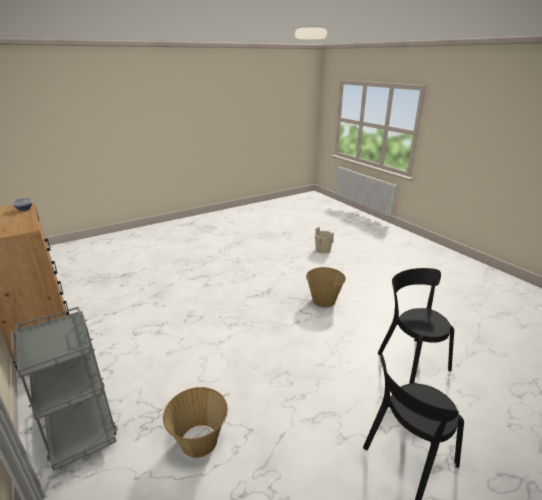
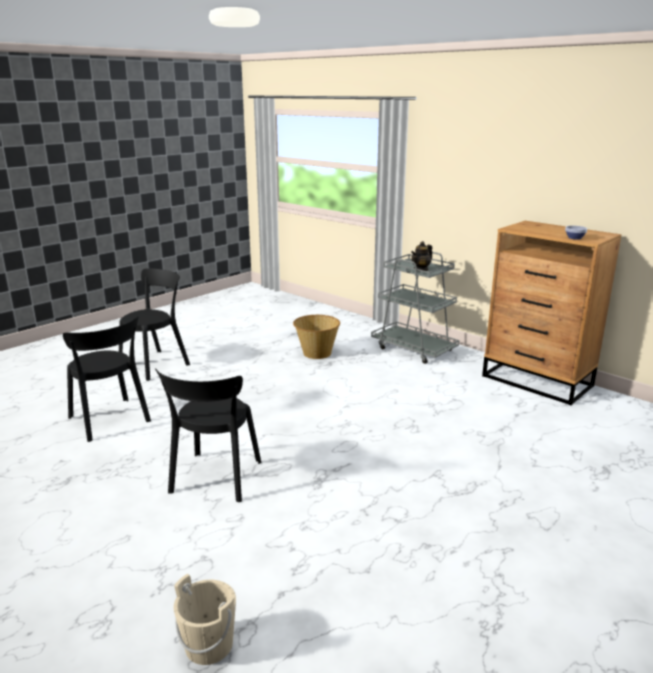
camera: 165 degrees right, 5 degrees down
basket [306,267,346,307] -> black chair [155,368,261,502]
none -> teapot [411,241,432,272]

